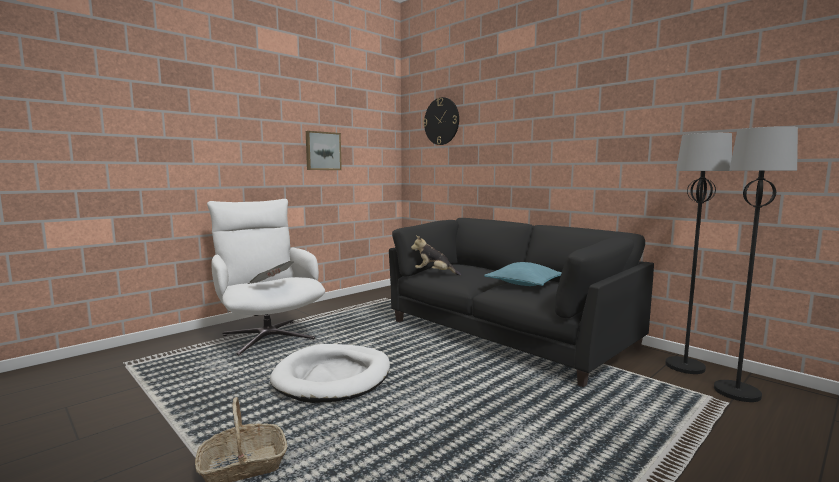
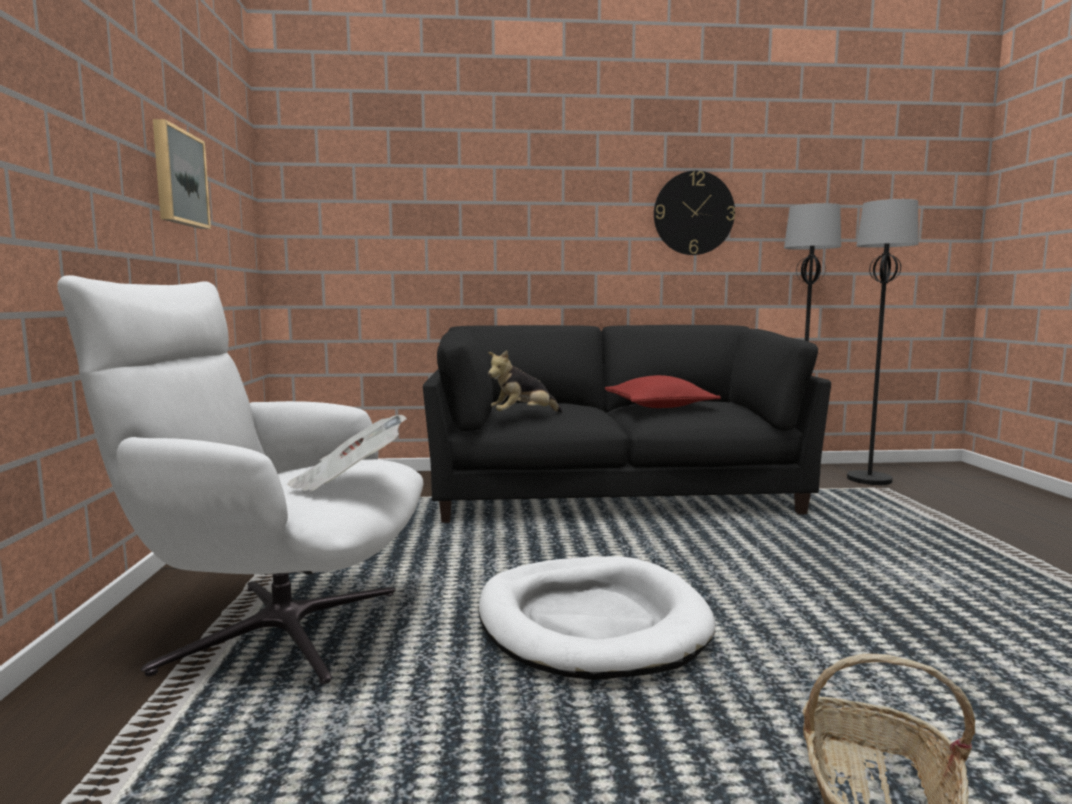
camera: 50 degrees left, 0 degrees up
wall clock [423,97,459,145] -> wall clock moved to [654,171,735,255]
turquoise pillow [484,262,562,286] -> red pillow [605,375,721,408]

